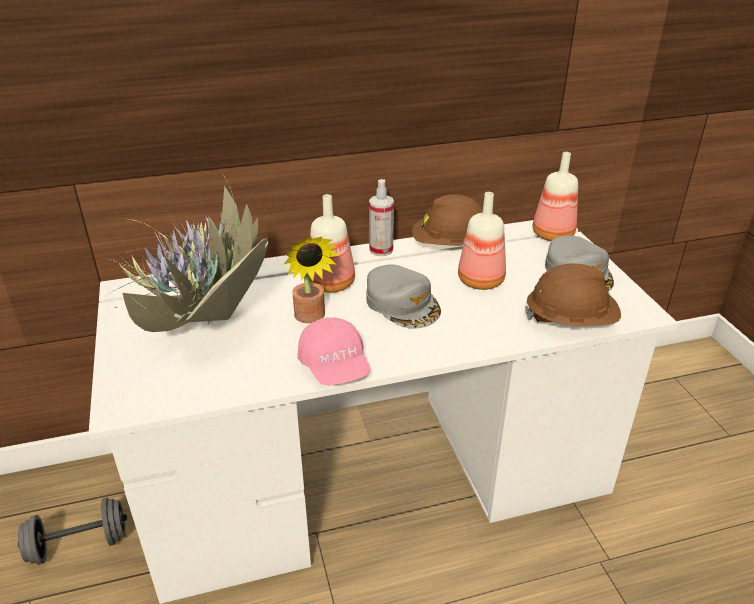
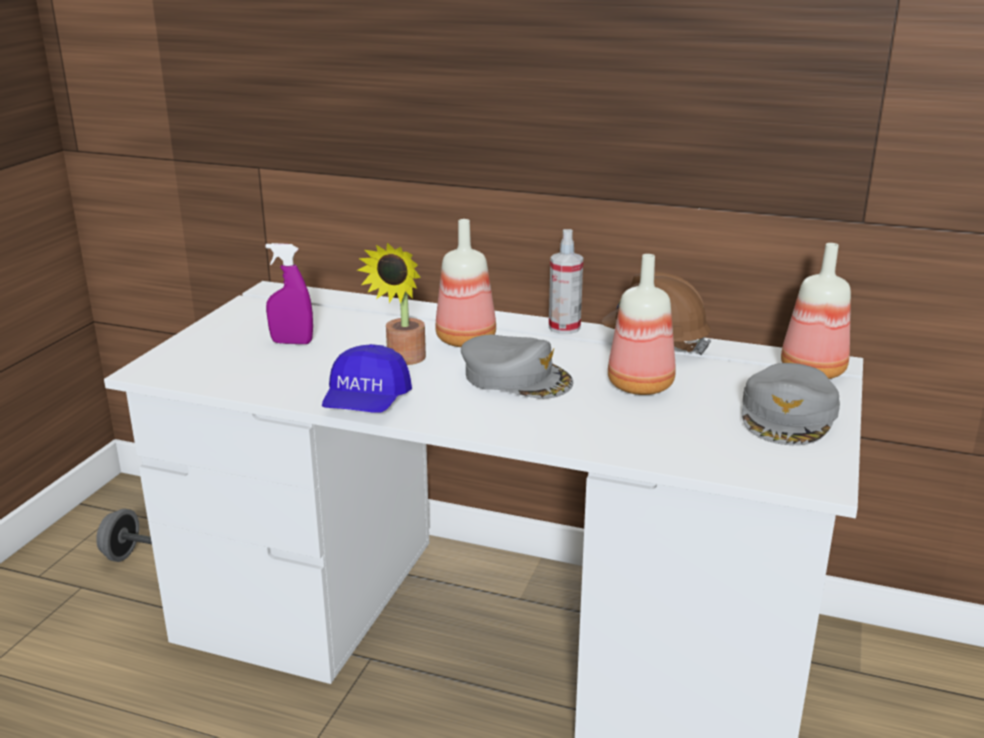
camera: 35 degrees right, 10 degrees down
potted plant [106,176,268,332] -> purple spray bottle [266,243,313,344]
pink cap [297,317,370,385] -> blue cap [322,344,412,413]
grey cap [366,265,441,329] -> grey cap turned 60 degrees counterclockwise [461,335,573,399]
brown hard hat [525,264,621,326] -> none

